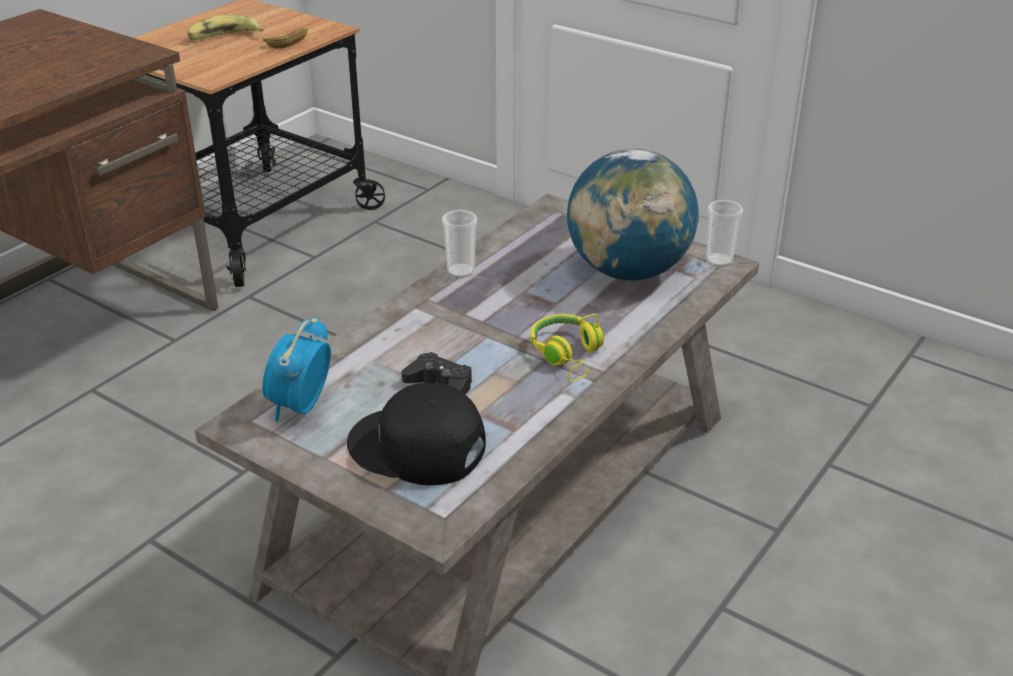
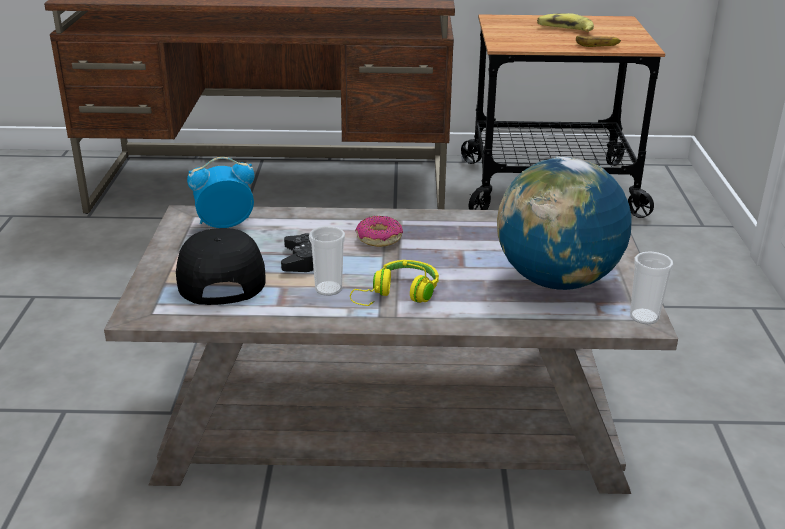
camera: 55 degrees right, 5 degrees down
cup [442,210,477,278] -> cup moved to [309,226,345,296]
none -> donut [355,216,403,247]

